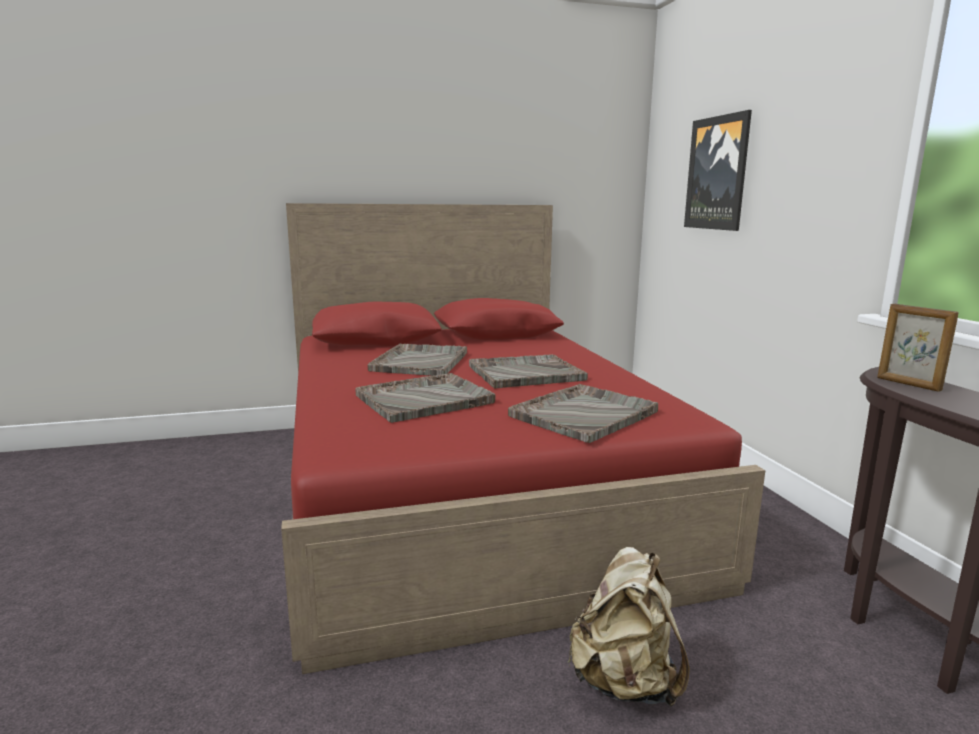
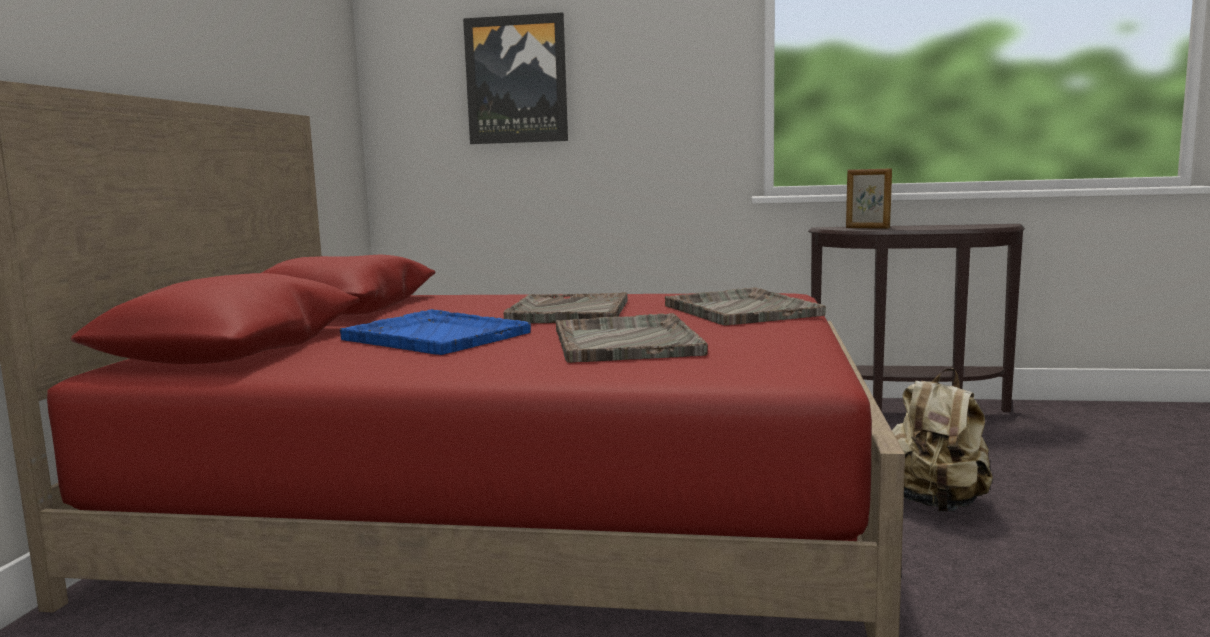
camera: 65 degrees left, 5 degrees down
grey tray [368,343,467,376] -> blue tray [340,309,531,355]
picture frame [877,304,959,392] -> picture frame turned 45 degrees clockwise [846,168,892,229]

